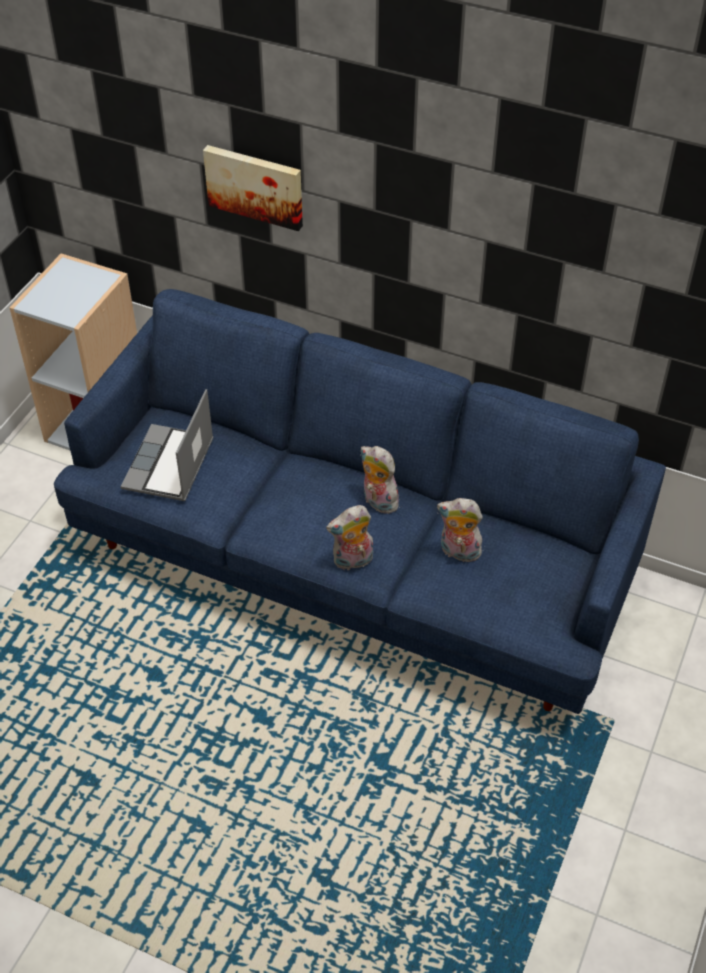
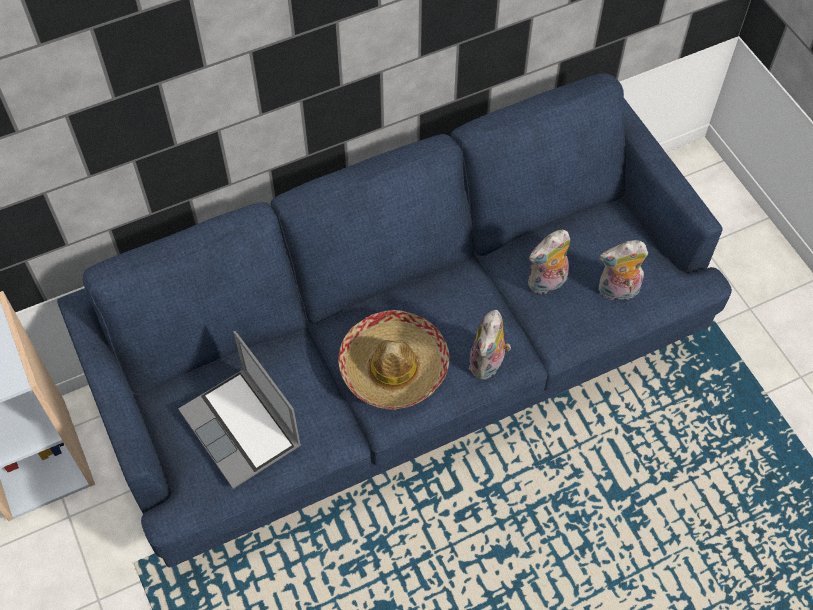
camera: 50 degrees left, 10 degrees up
picture [203,145,303,231] -> none
plush toy [361,446,400,514] -> plush toy moved to [599,240,648,300]
none -> hat [338,310,449,410]

